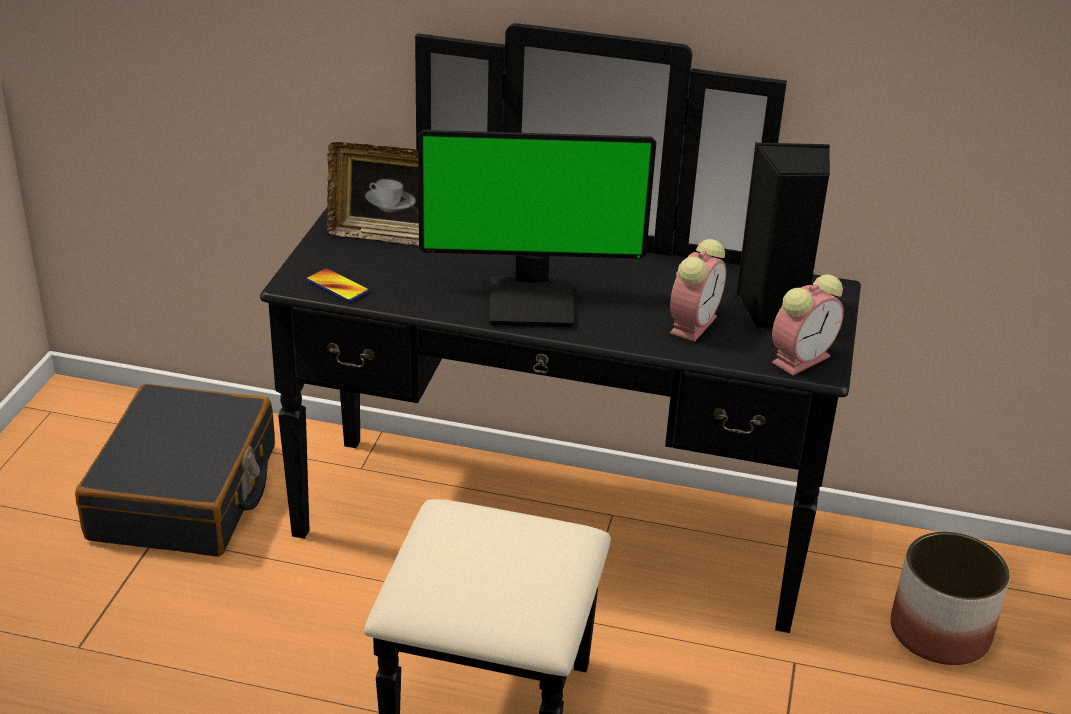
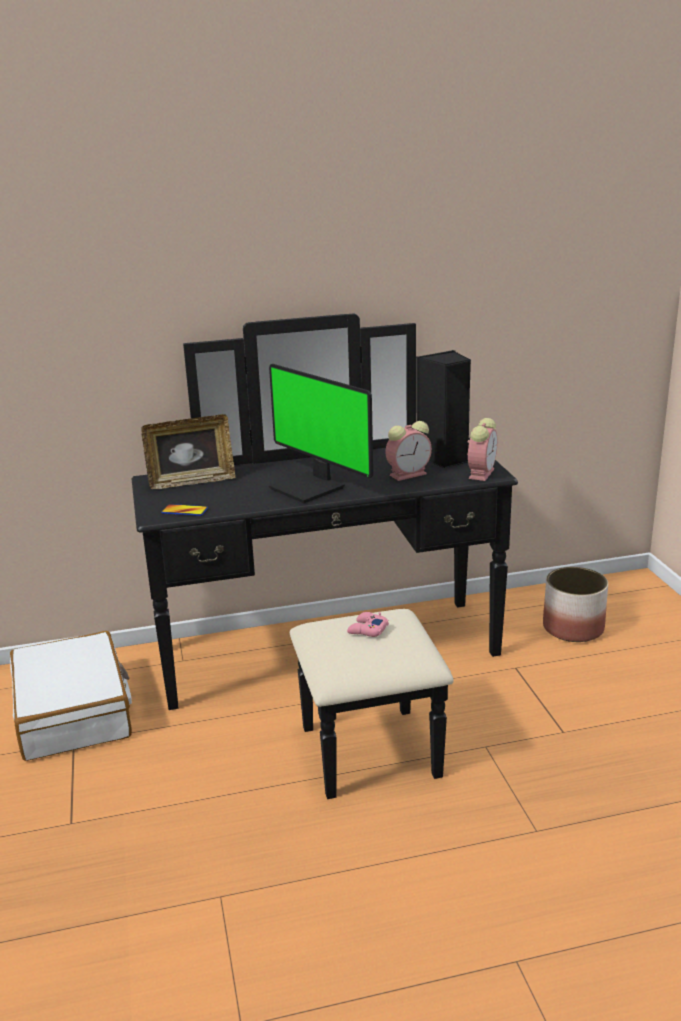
camera: 25 degrees left, 10 degrees down
black suitcase [75,384,275,557] -> white suitcase [10,631,132,761]
monitor [418,130,656,327] -> monitor turned 75 degrees clockwise [269,364,373,503]
alarm clock [670,239,726,342] -> alarm clock turned 60 degrees clockwise [385,421,432,481]
none -> pink game controller [347,612,389,637]

